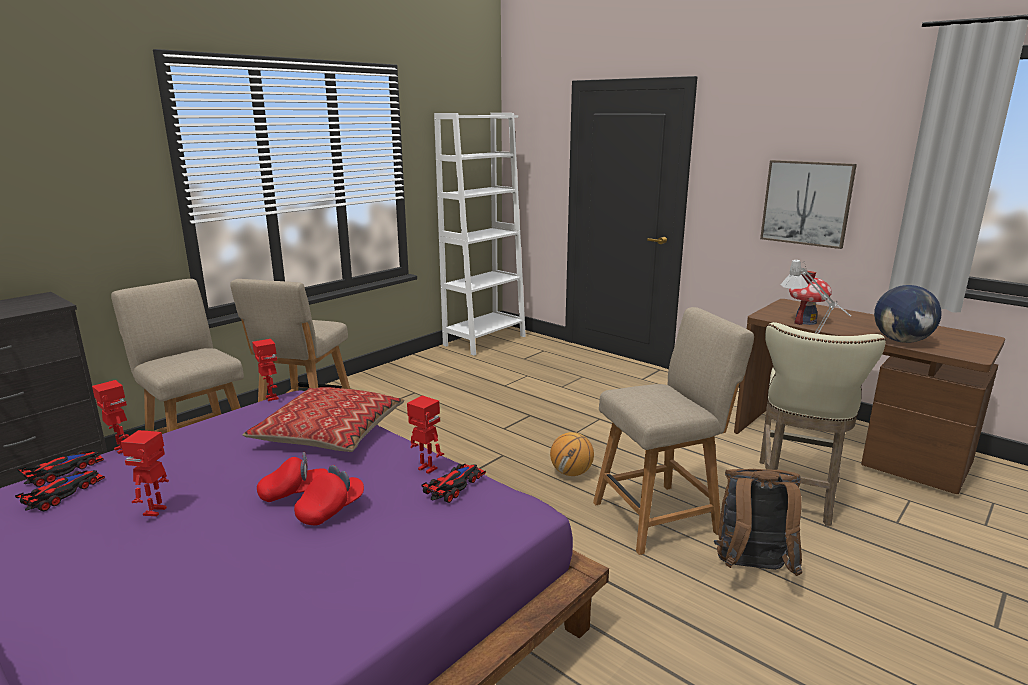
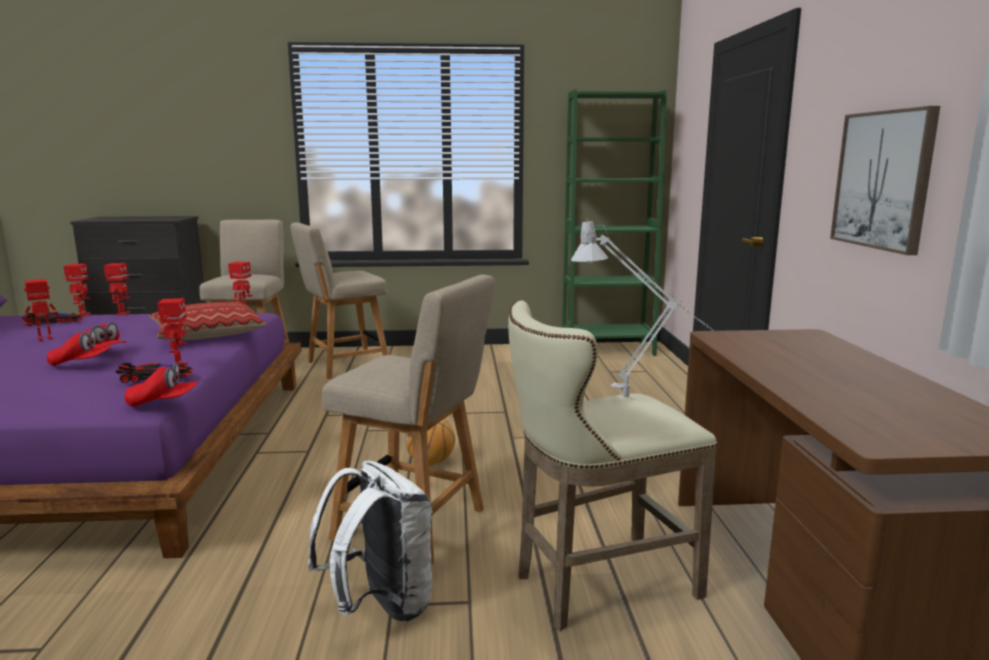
camera: 45 degrees right, 5 degrees down
toy car [17,451,104,487] -> toy robot [63,264,90,316]
white bookcase [434,113,526,356] -> green bookcase [562,90,667,356]
brown backpack [714,469,802,576] -> white backpack [307,460,433,622]
toy house [789,270,832,325] -> none
globe [874,285,942,343] -> none
none -> red cap [124,362,198,407]

